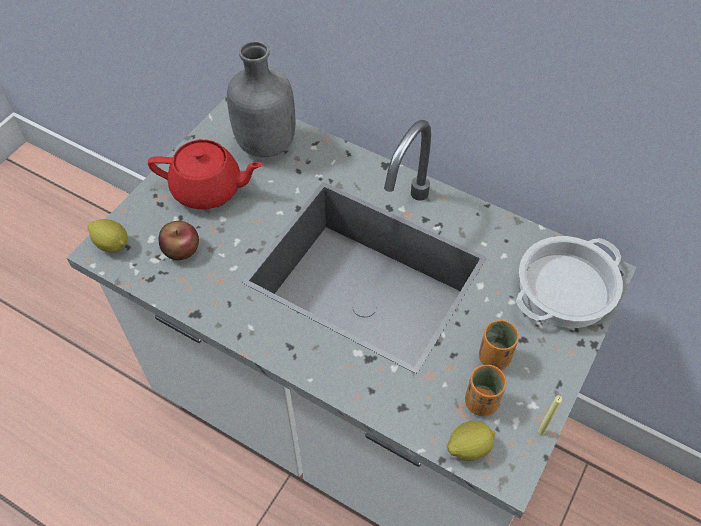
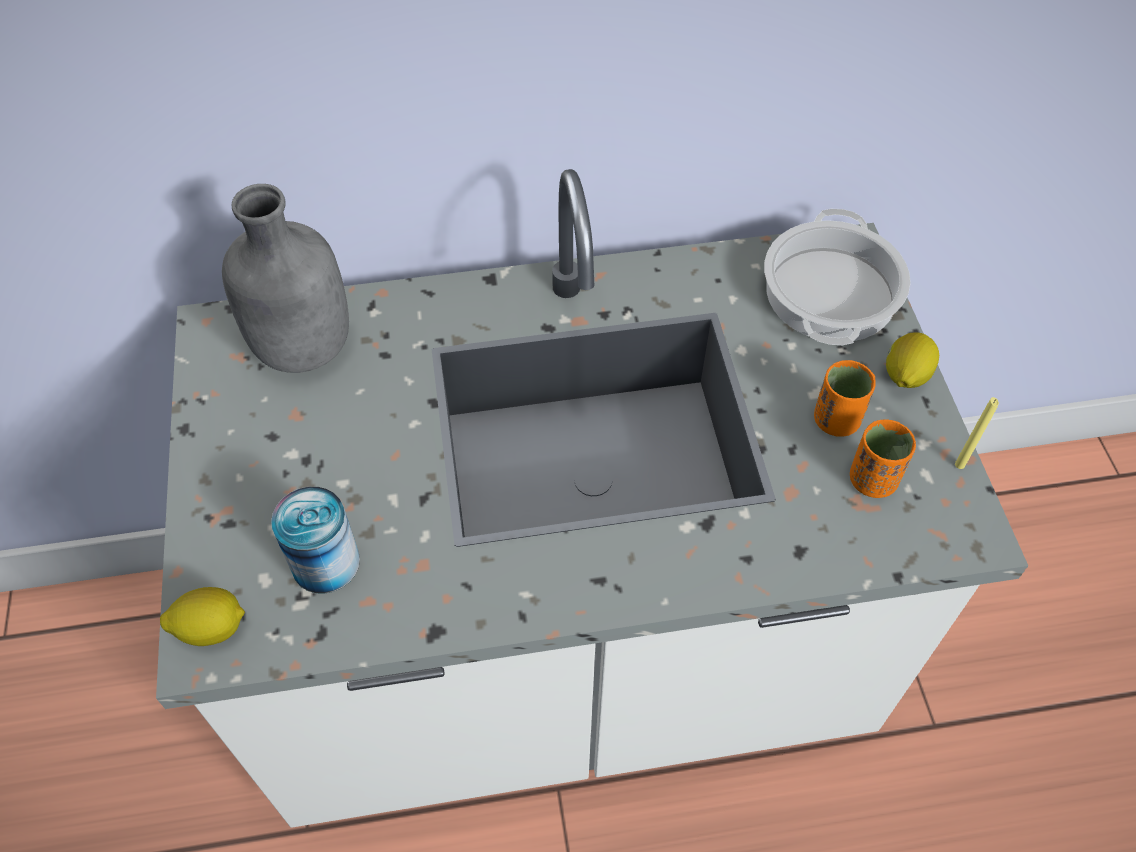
camera: 40 degrees left, 0 degrees up
red teapot [148,140,263,209] -> none
apple [159,221,199,260] -> can [271,487,360,594]
lemon [447,421,495,461] -> lemon moved to [886,332,939,388]

